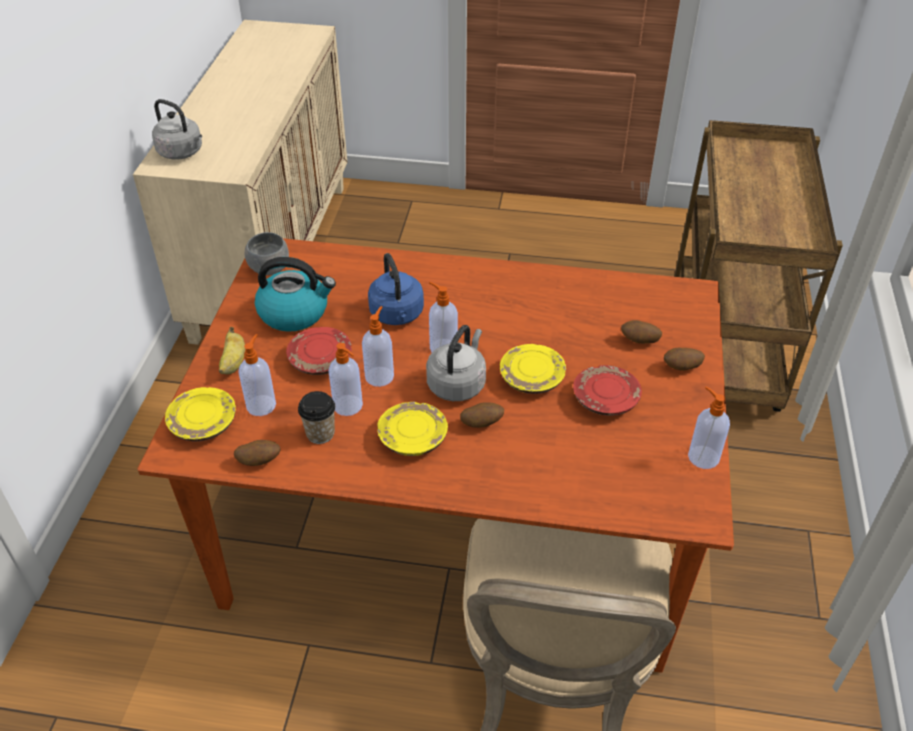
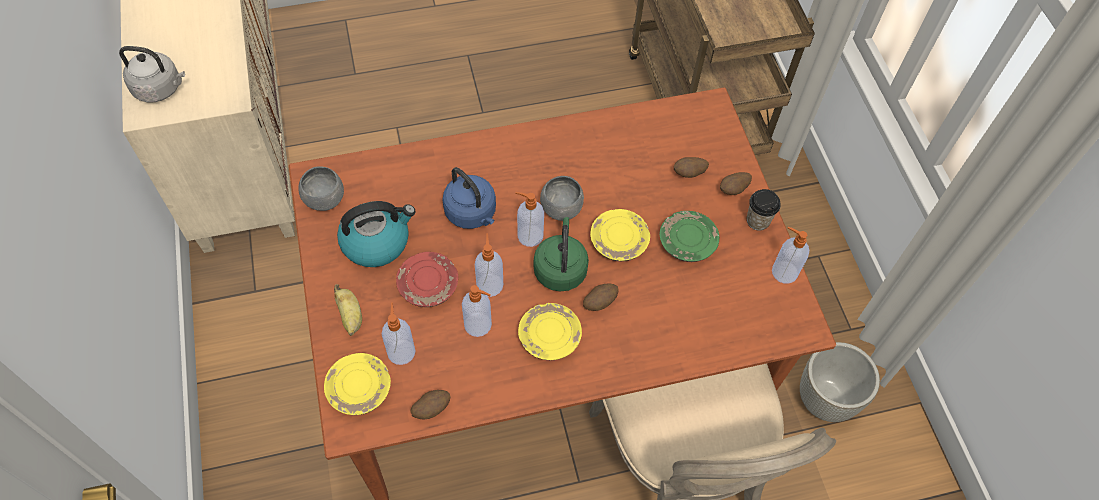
camera: 25 degrees left, 15 degrees up
cup [298,391,335,444] -> cup moved to [747,189,781,231]
grey kettle [426,325,486,401] -> green kettle [534,217,589,291]
red plate [573,365,642,416] -> green plate [660,211,719,262]
none -> grey bowl [540,176,584,221]
none -> grey planter [800,342,880,422]

